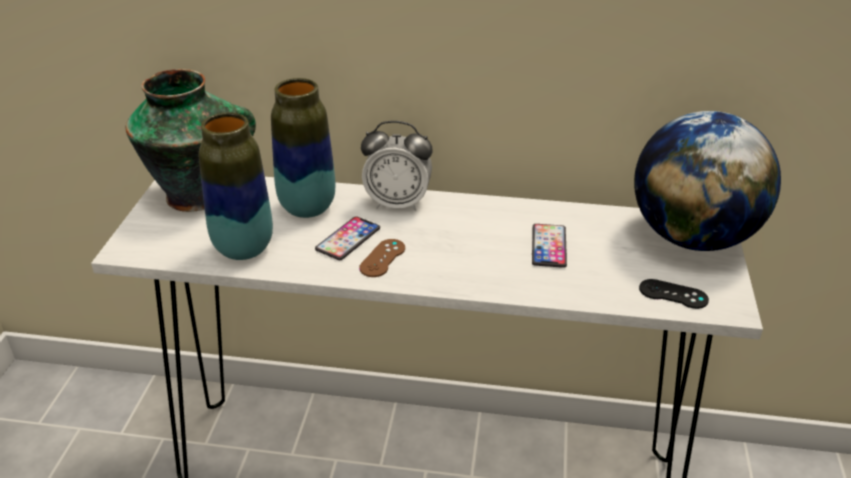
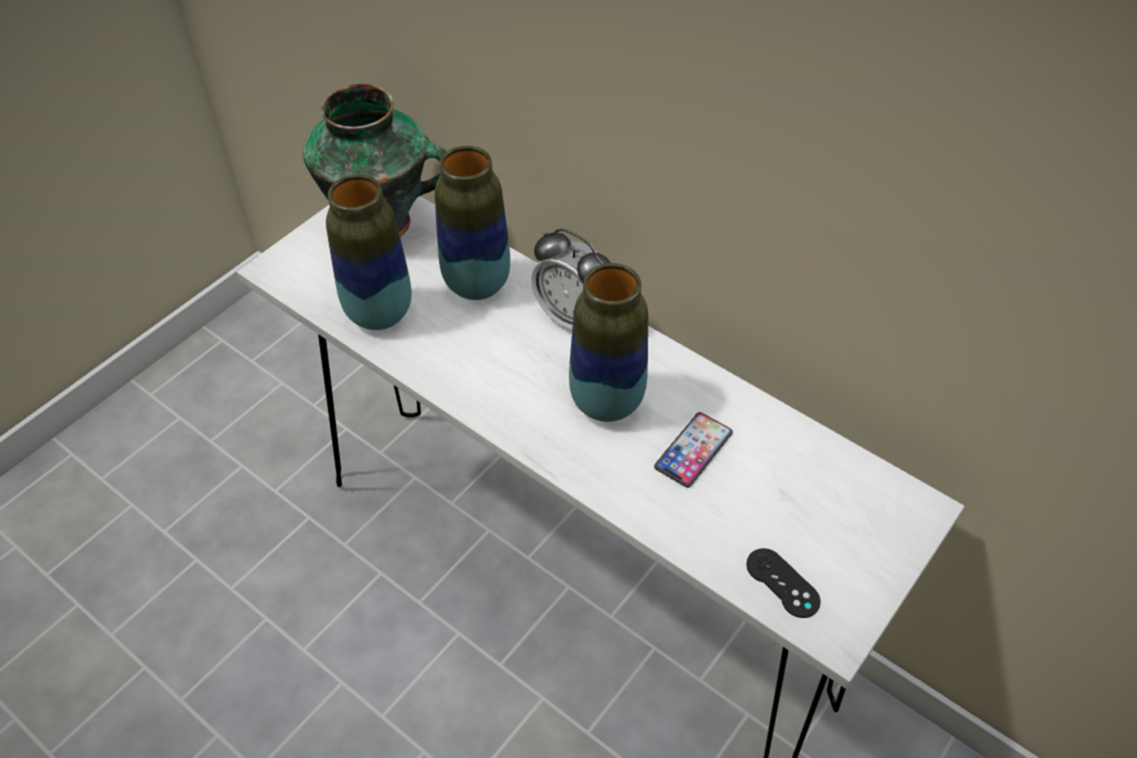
camera: 30 degrees right, 15 degrees up
phone [315,216,380,260] -> none
brown game controller [359,239,405,277] -> none
globe [634,111,781,251] -> none
none -> vase [569,263,648,422]

